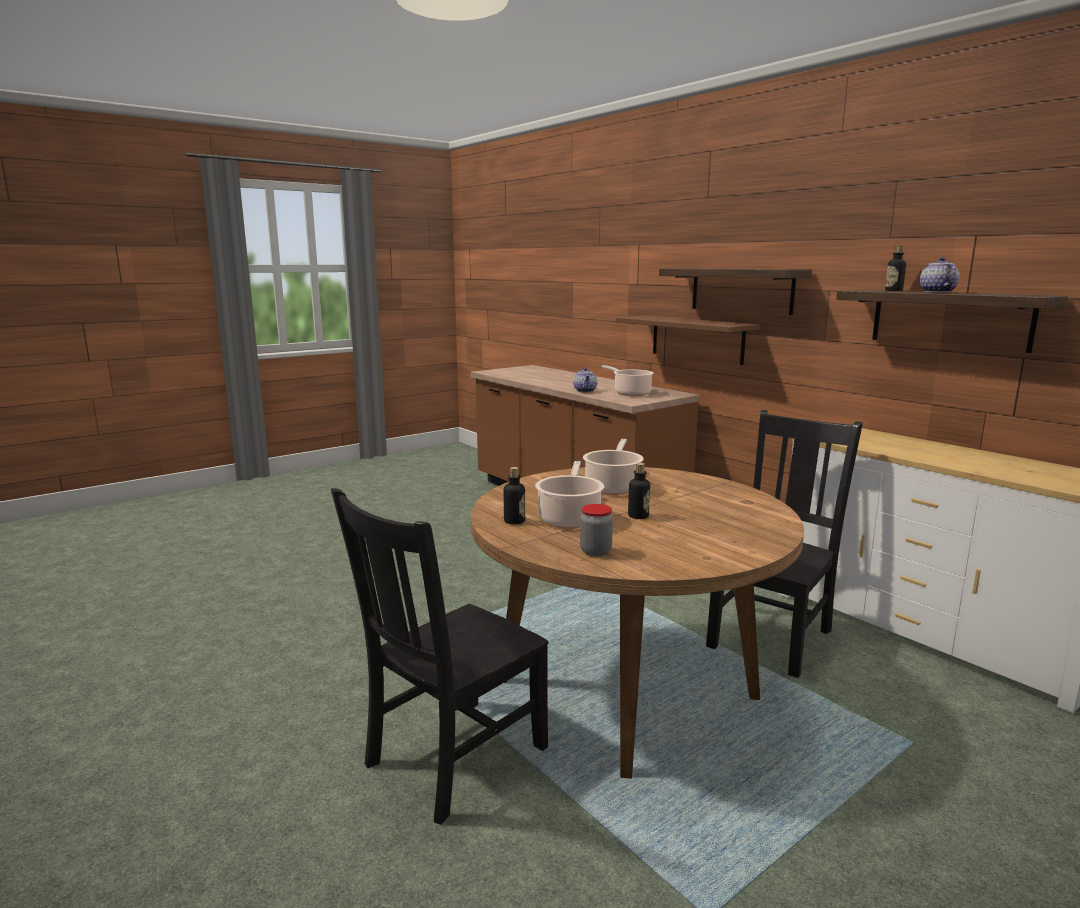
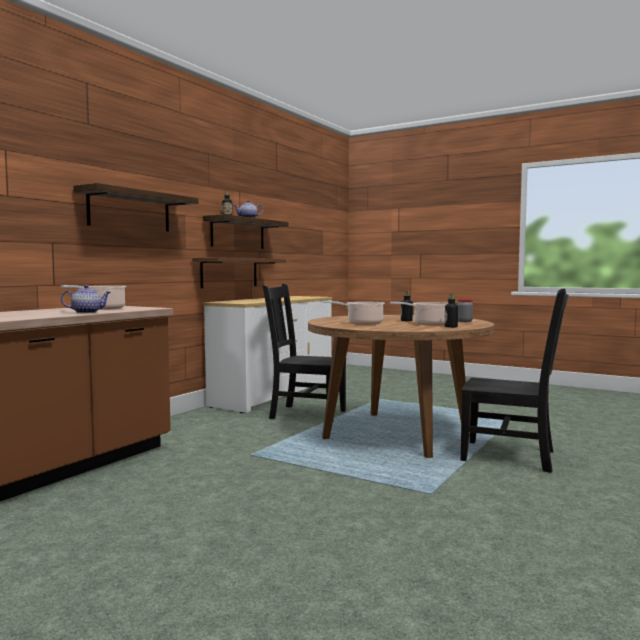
camera: 110 degrees left, 10 degrees down
brown shelf [616,316,760,365] -> brown shelf moved to [192,257,286,288]

